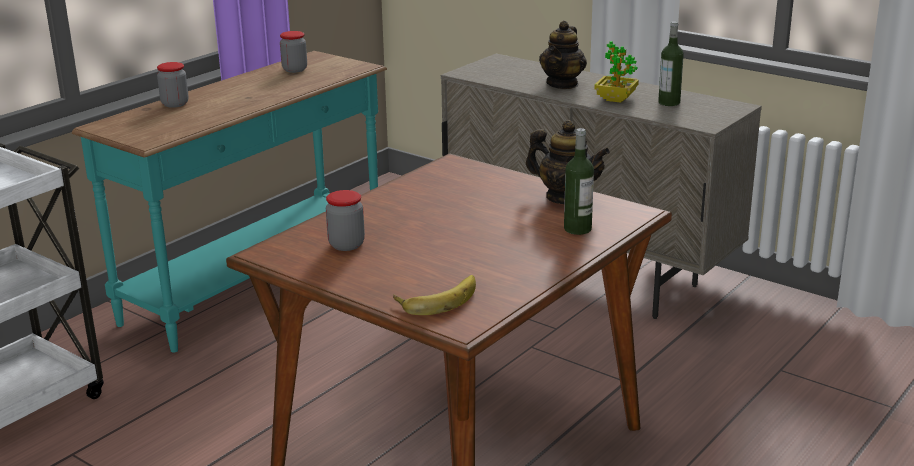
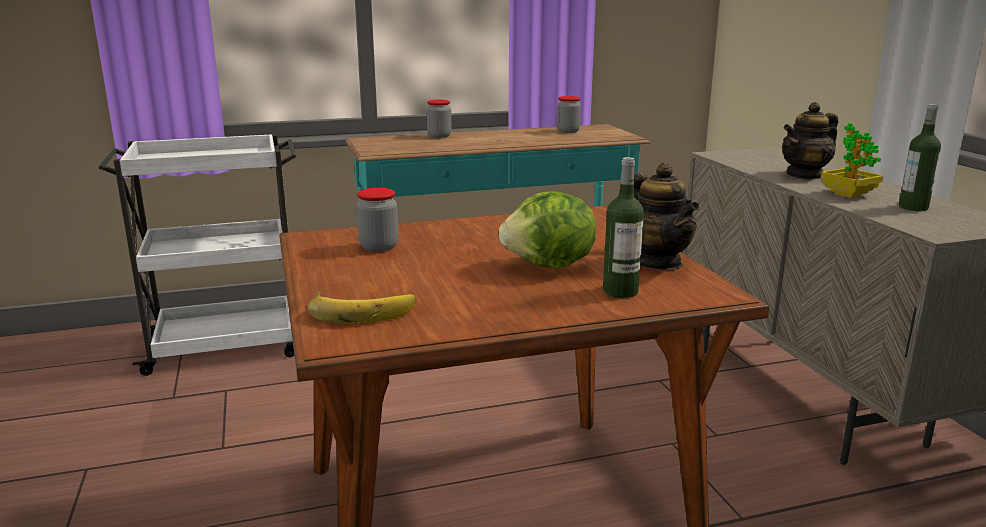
camera: 35 degrees right, 5 degrees down
none -> lettuce [499,191,596,268]

